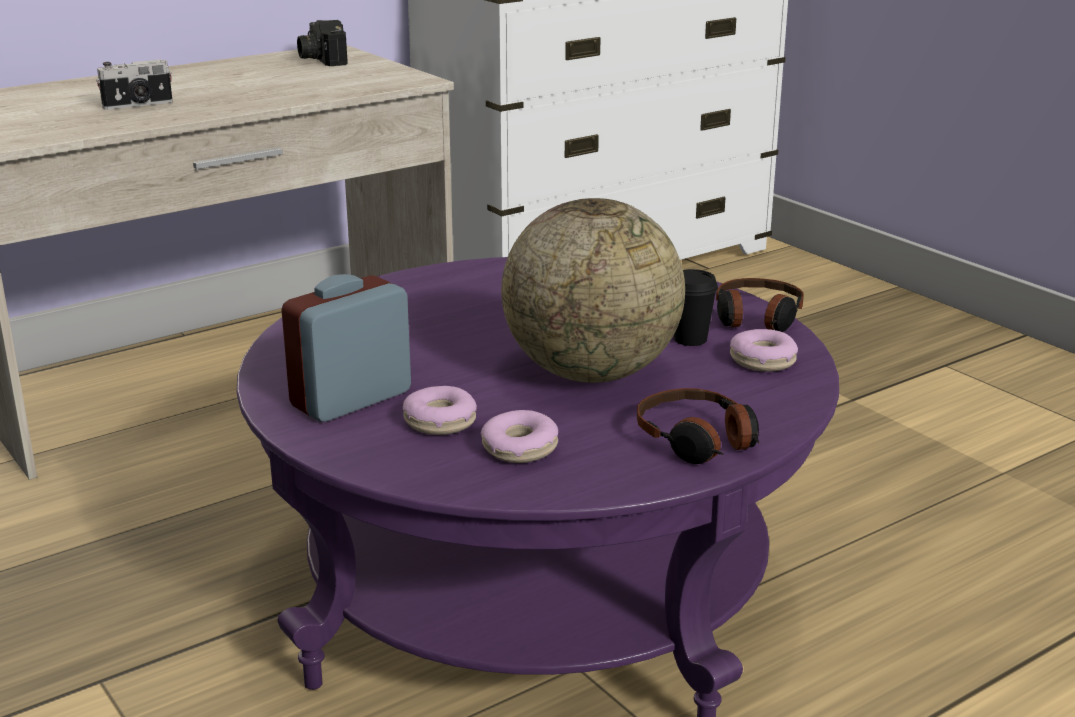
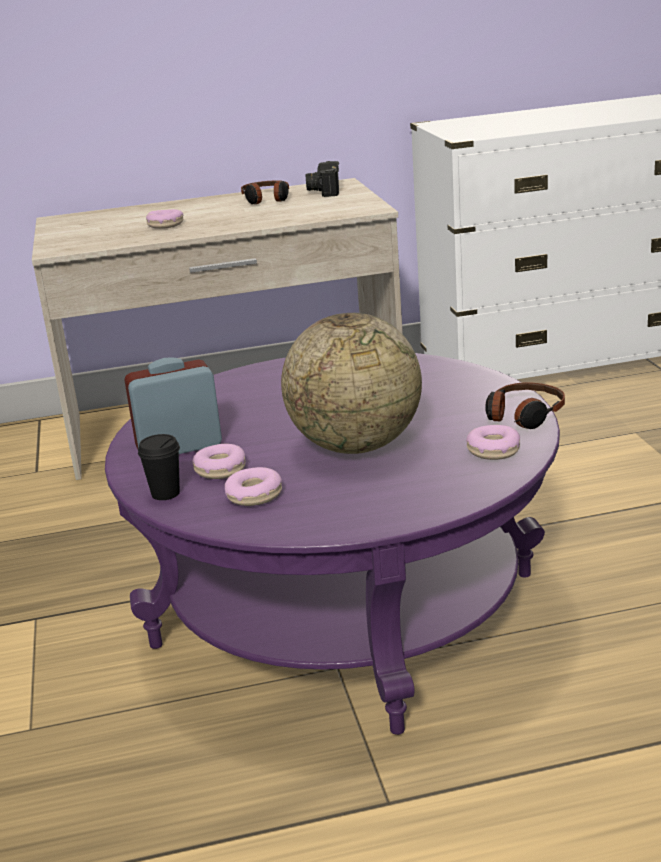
camera: 25 degrees right, 0 degrees up
camera [96,59,173,110] -> donut [146,209,183,229]
headphones [637,388,760,464] -> headphones moved to [241,181,289,204]
black cup [674,269,718,346] -> black cup moved to [138,434,180,500]

